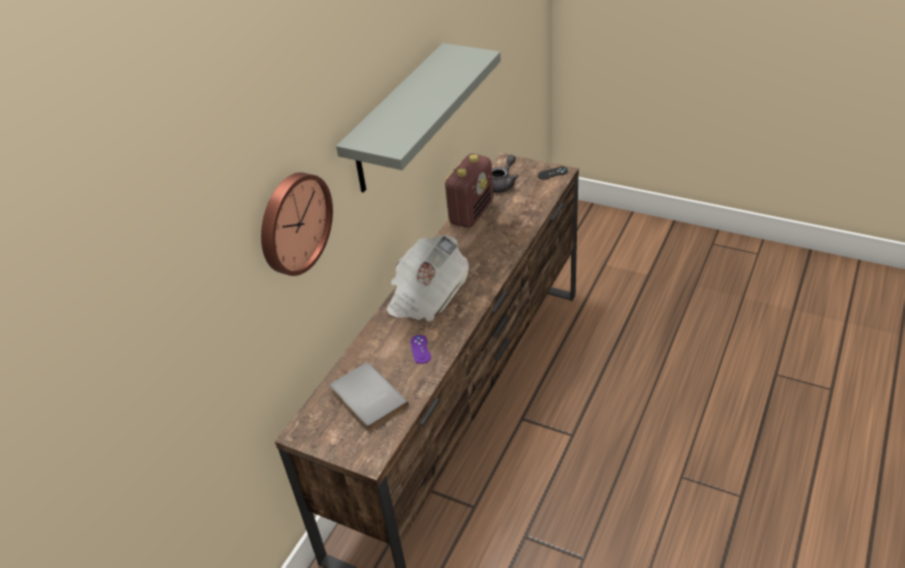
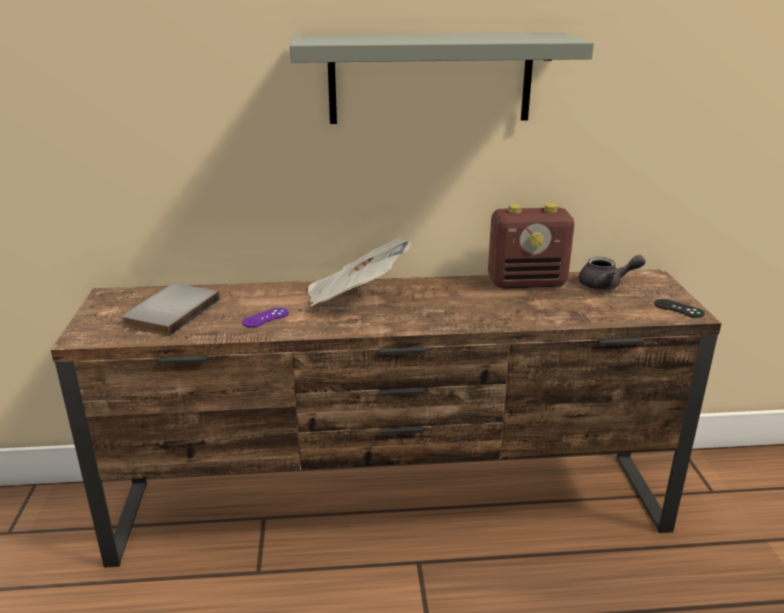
camera: 55 degrees right, 15 degrees down
wall clock [261,172,333,276] -> none

